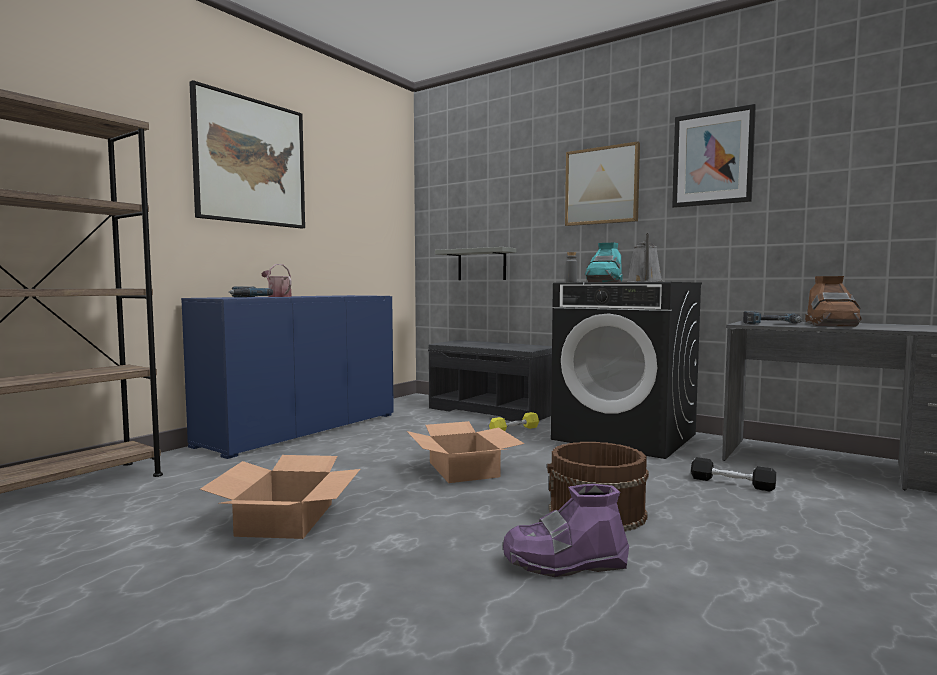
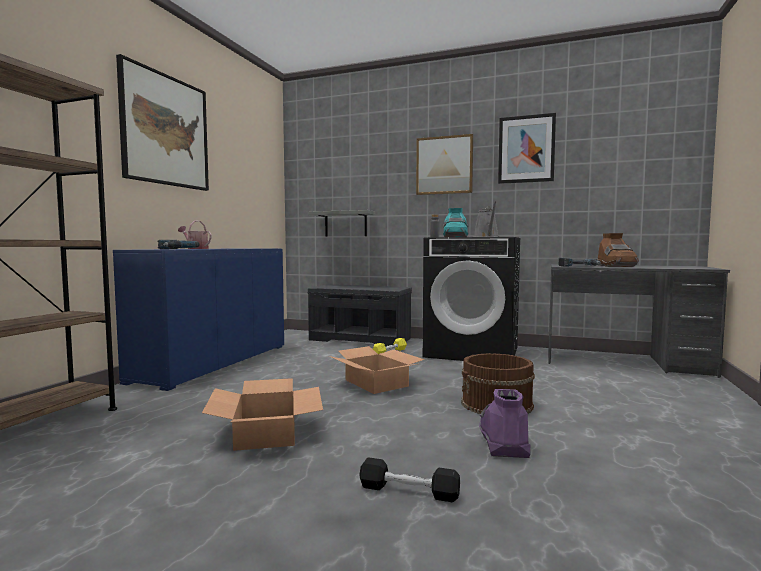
camera: 15 degrees left, 0 degrees up
purple boot [503,484,629,577] -> purple boot turned 120 degrees clockwise [479,389,530,458]
black dumbbell [691,457,776,491] -> black dumbbell moved to [359,457,460,502]

